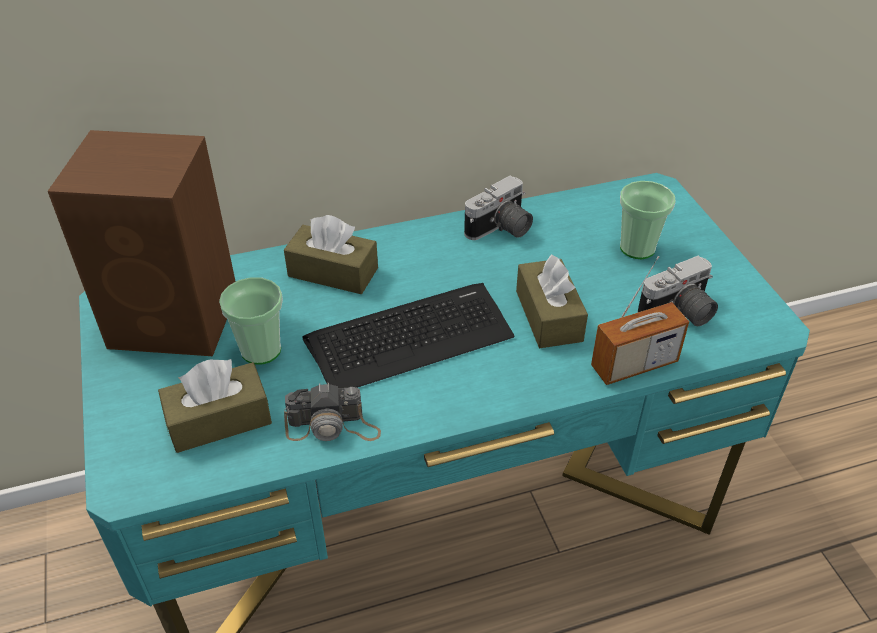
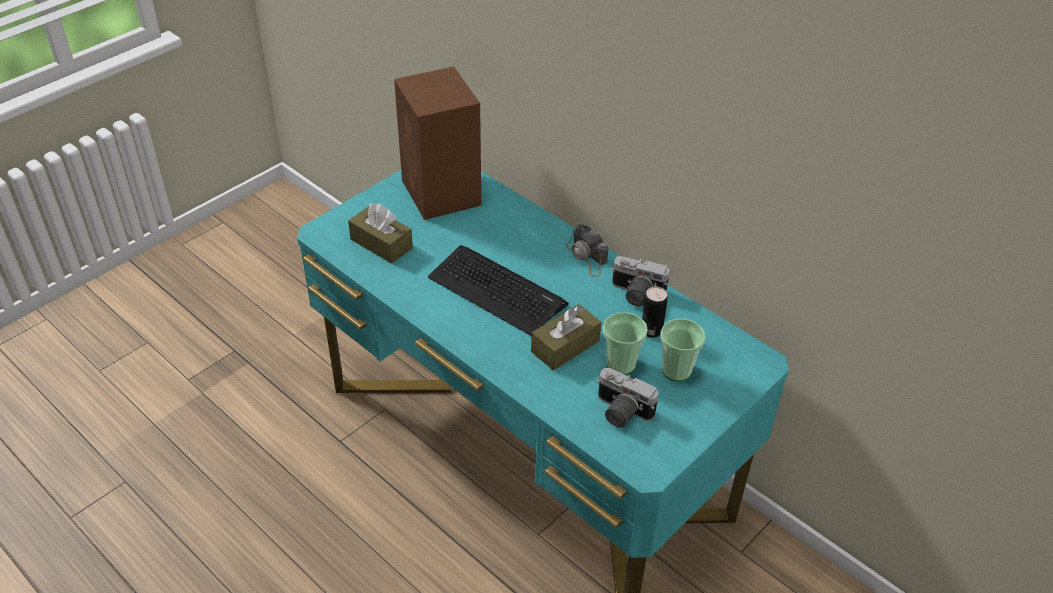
camera: 60 degrees right, 0 degrees up
cup [219,277,283,365] -> cup moved to [603,312,648,375]
brown tissue box [284,215,378,294] -> none
camera [284,383,381,441] -> camera moved to [566,224,609,277]
radio [591,256,689,385] -> none
none -> can [642,287,668,338]

